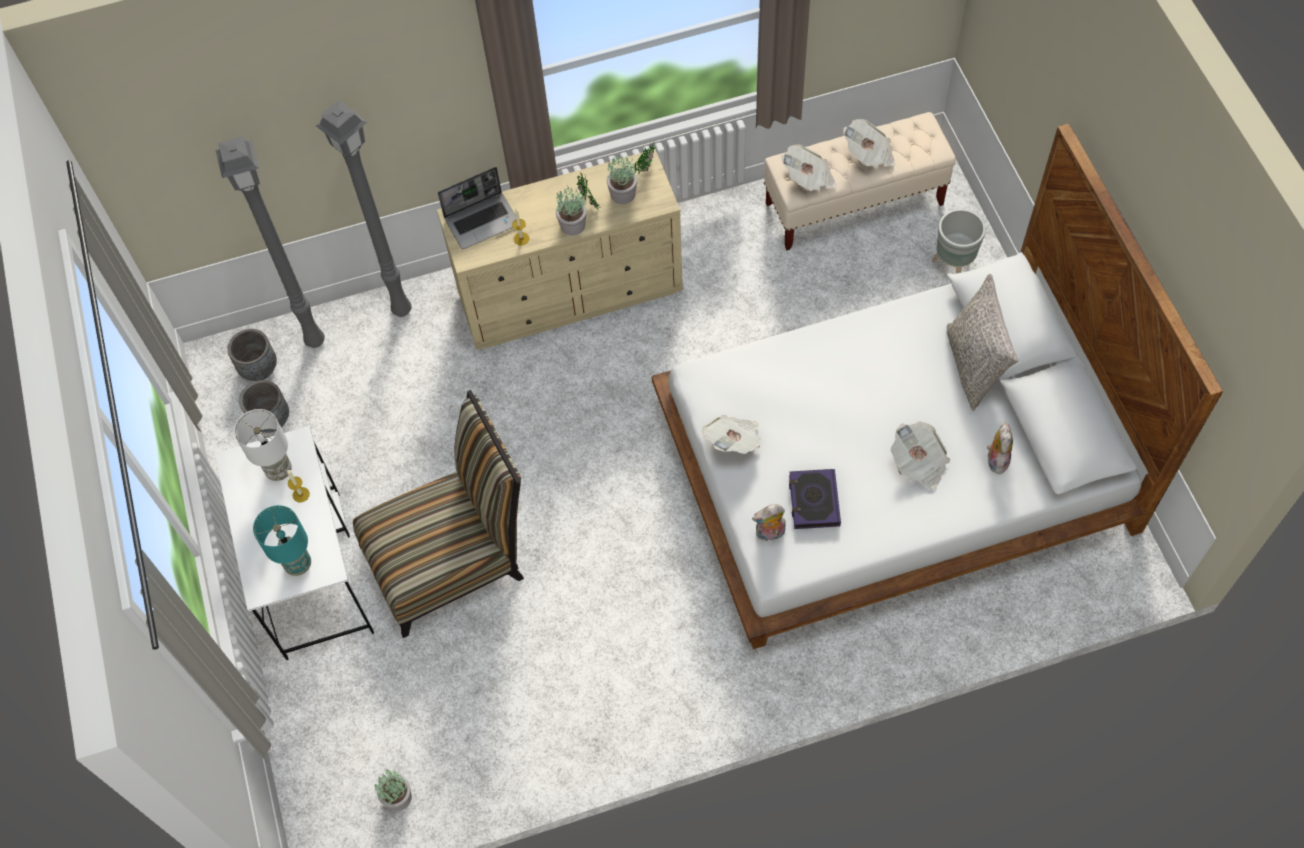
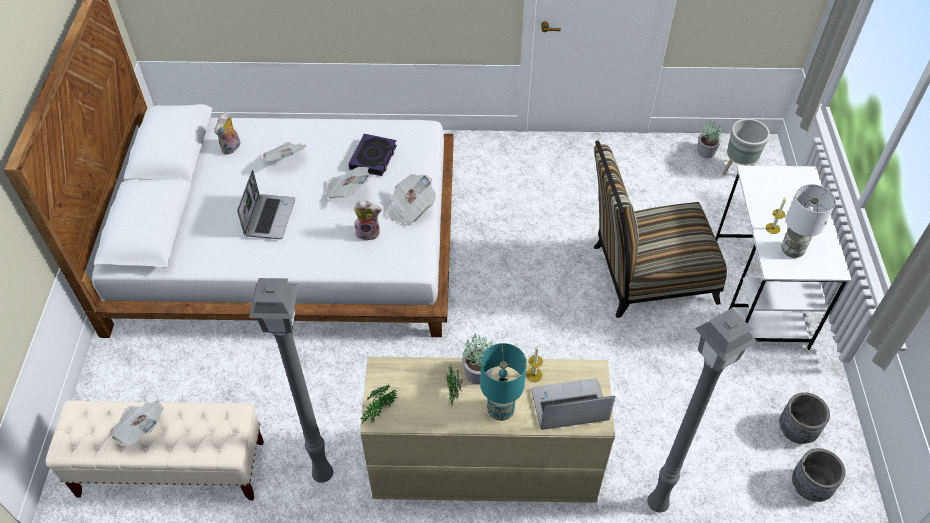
camera: 165 degrees left, 10 degrees down
grey floor lamp [216,136,325,348] -> grey floor lamp moved to [249,278,333,483]
turquoise table lamp [253,505,311,576] -> turquoise table lamp moved to [480,343,527,421]
potted plant [607,155,637,204] -> none
plush toy [752,504,786,541] -> plush toy moved to [354,200,382,241]
newspaper [781,144,837,191] -> newspaper moved to [325,167,369,199]
grey planter [932,209,986,273] -> grey planter moved to [722,119,770,175]
grey pillow [947,274,1018,411] -> none
none -> laptop [237,170,295,239]

